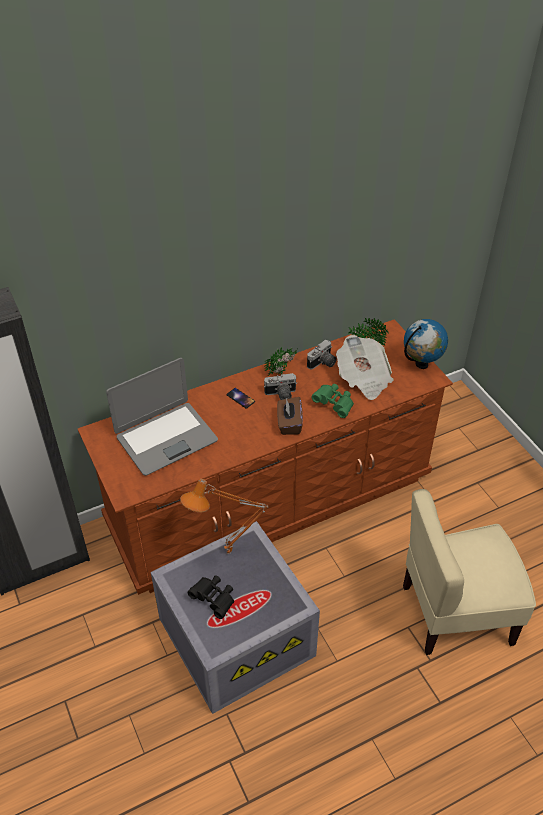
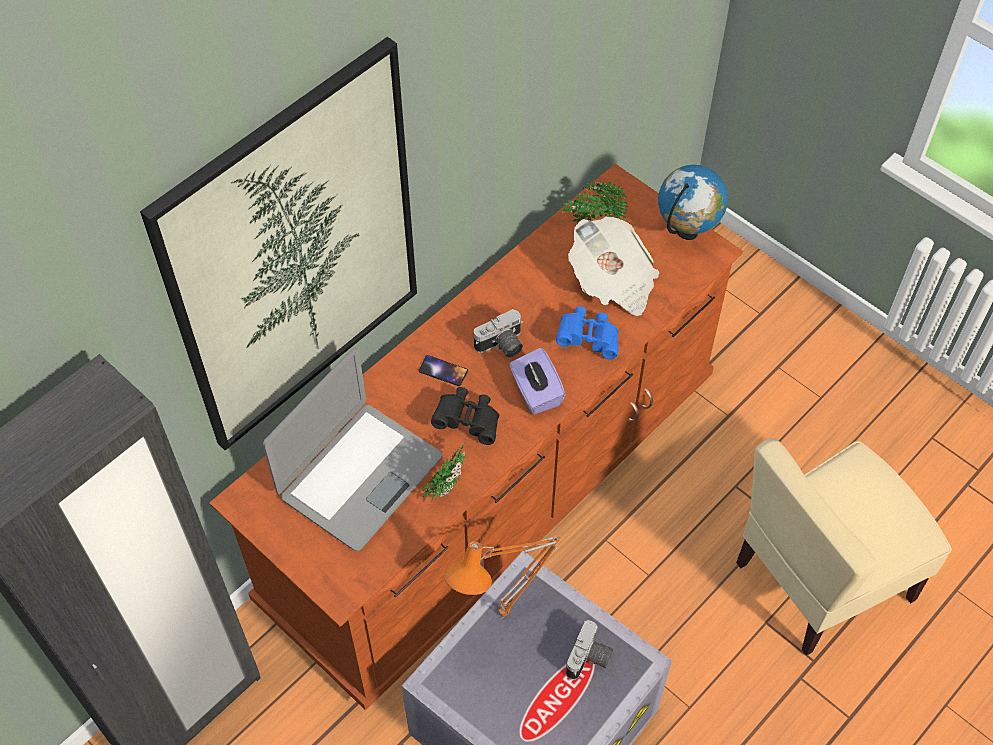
camera: 20 degrees left, 10 degrees up
black binoculars [188,575,234,619] -> black binoculars moved to [431,387,499,445]
potted plant [264,347,298,376] -> potted plant moved to [423,440,466,505]
brown tissue box [277,397,303,435] -> purple tissue box [509,348,566,414]
camera [307,340,337,369] -> camera moved to [566,620,613,680]
green binoculars [312,384,354,418] -> blue binoculars [556,307,619,360]
none -> picture [140,37,417,451]

